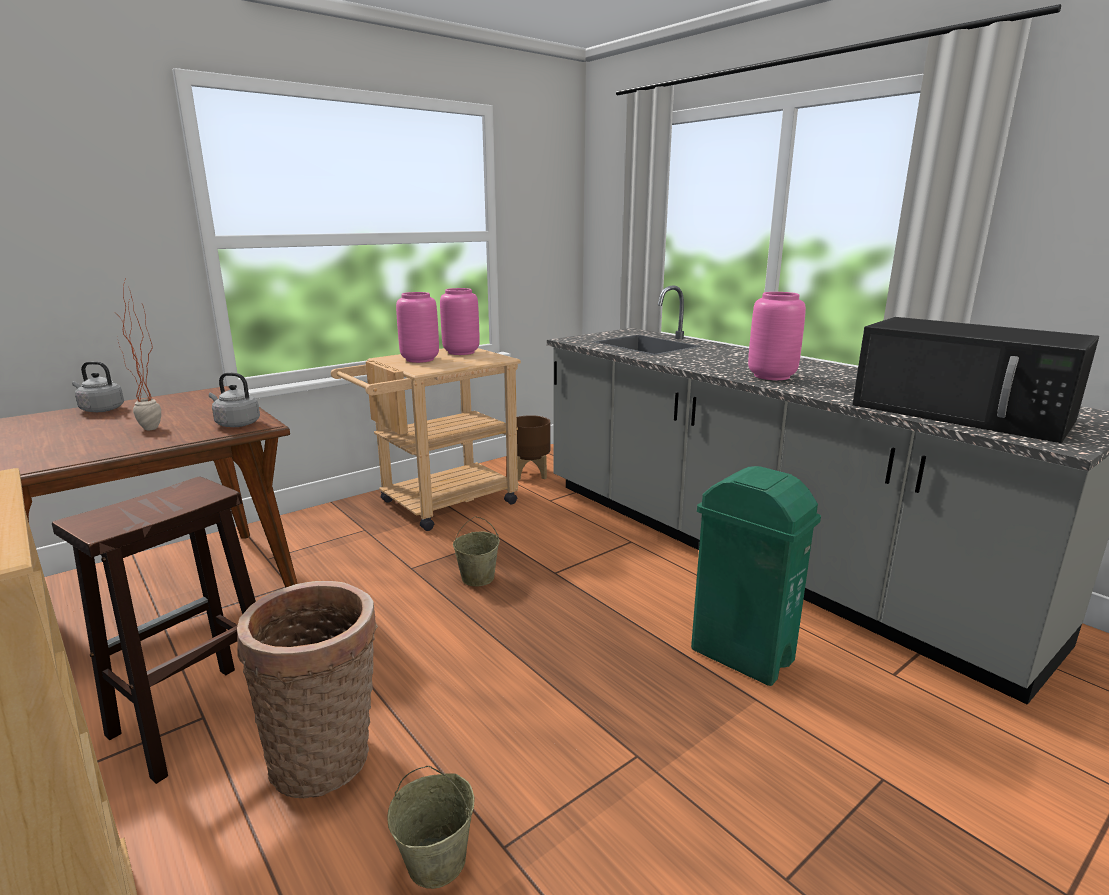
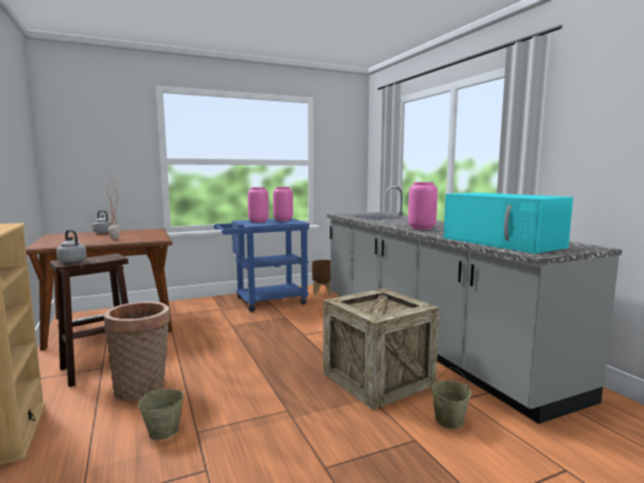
camera: 15 degrees right, 10 degrees down
grey kettle [209,373,260,427] -> grey kettle moved to [56,230,87,263]
beige cart [331,348,521,531] -> blue cart [214,218,310,312]
beige bucket [453,516,500,587] -> beige bucket moved to [431,367,471,429]
green trash can [691,466,821,686] -> crate [323,288,440,410]
black microwave [852,317,1099,443] -> turquoise microwave [444,193,573,254]

